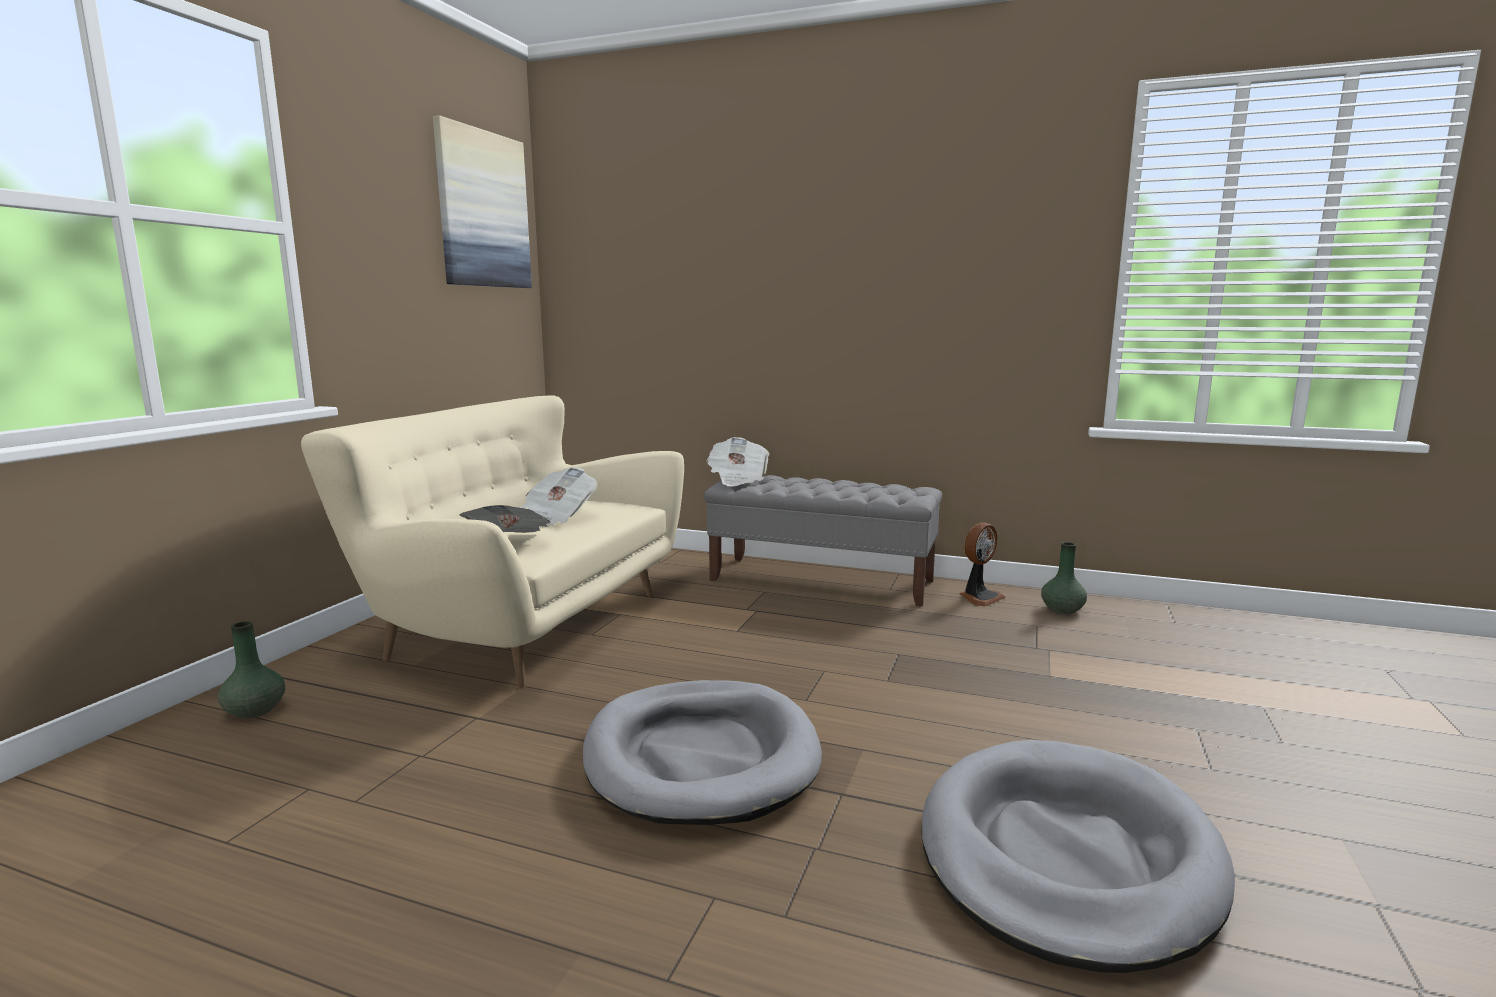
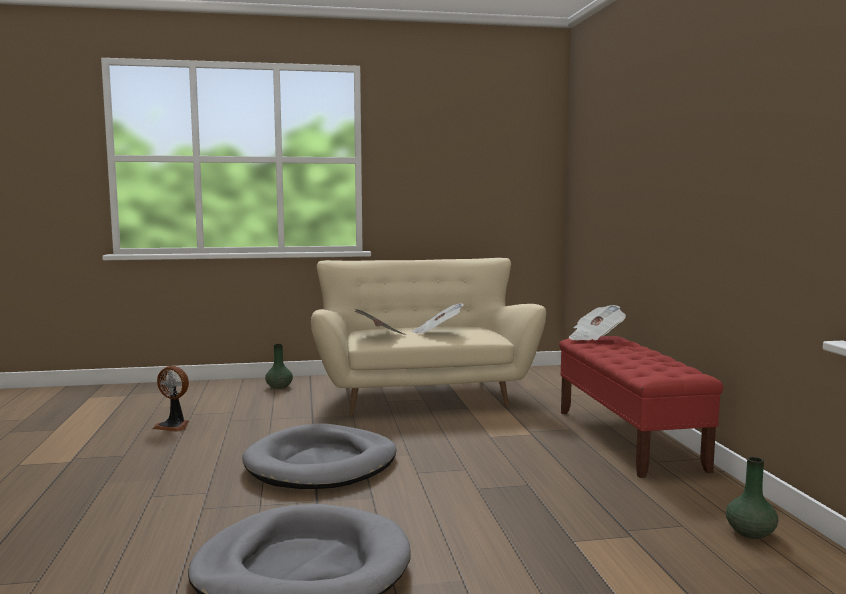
camera: 60 degrees right, 5 degrees down
picture [433,115,532,288] -> none
grey bench [704,475,942,607] -> red bench [559,336,724,478]
fan [960,523,1006,607] -> fan moved to [152,366,189,432]

